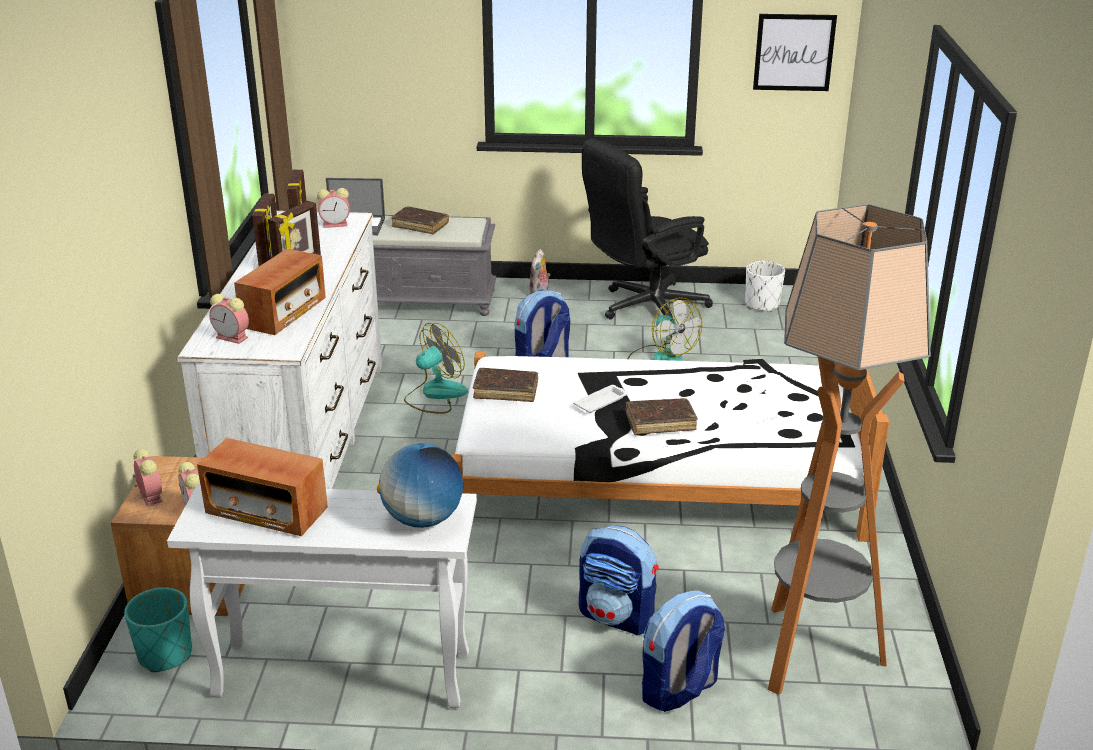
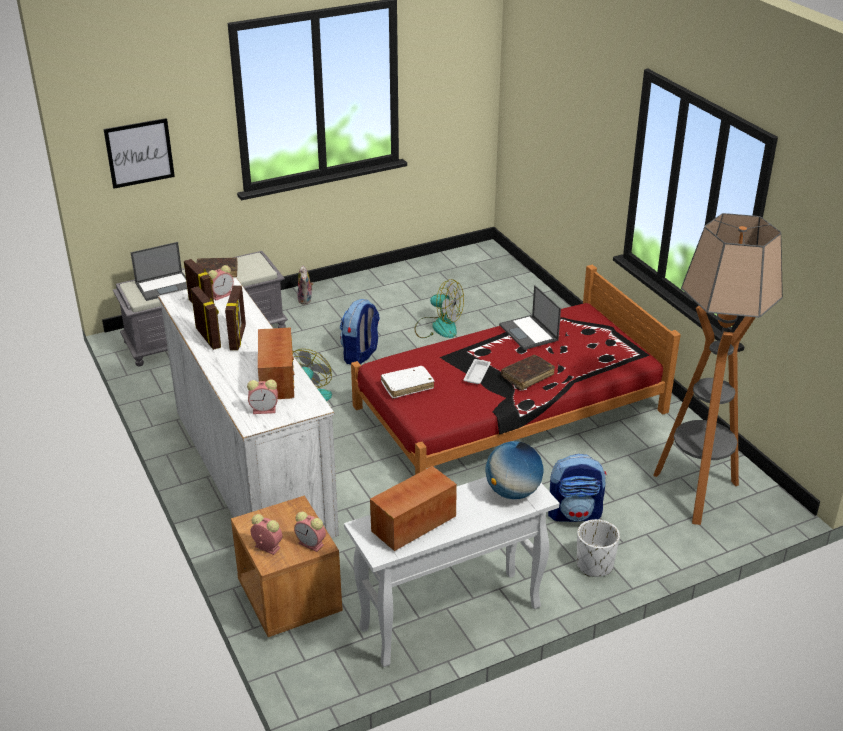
camera: 30 degrees left, 5 degrees up
turquoise planter [124,587,192,672] -> none
radio [197,438,328,536] -> radio turned 150 degrees clockwise [370,466,457,551]
white bed [451,352,889,542] -> red bed [351,264,681,475]
brown book [473,368,538,402] -> white book [381,366,434,399]
black office chair [582,138,713,319] -> none
backpack [642,590,725,712] -> none
white planter [745,261,785,311] -> white planter moved to [577,519,620,577]
picture [753,14,837,91] -> picture moved to [103,118,175,189]
none -> laptop [499,285,561,350]

